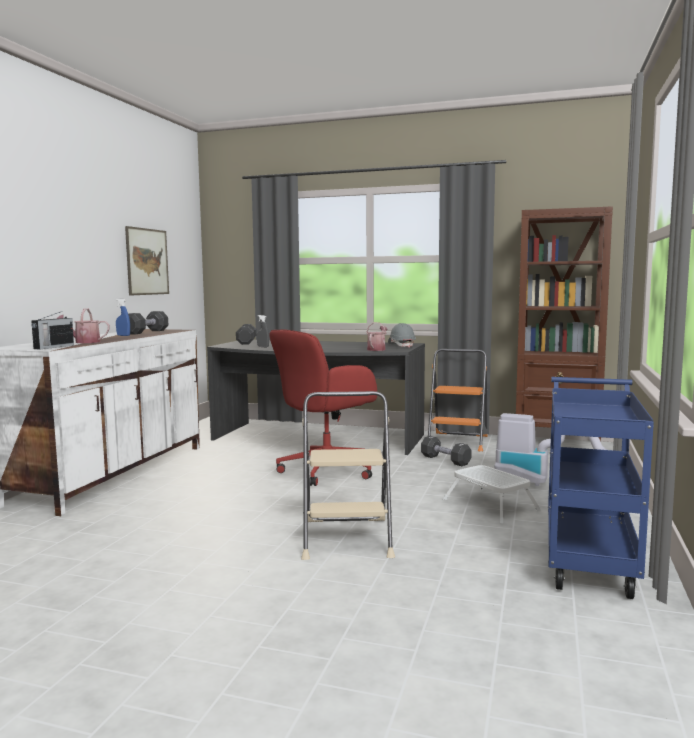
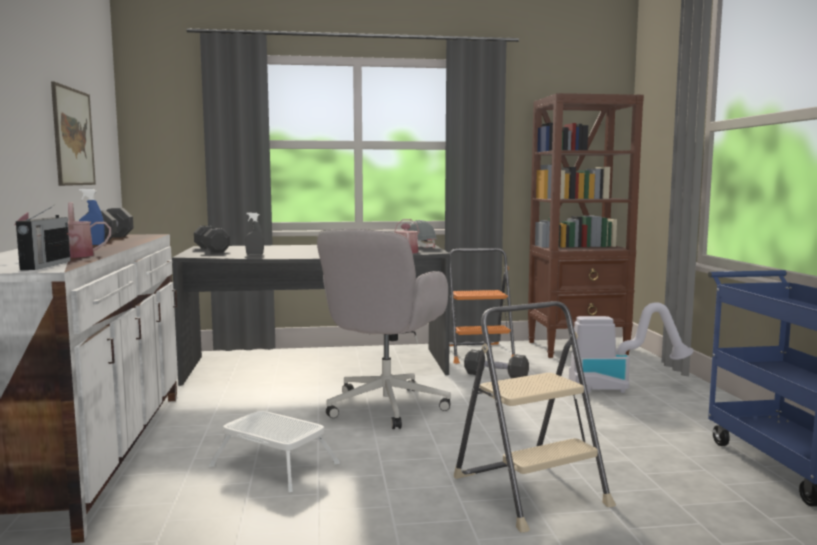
camera: 25 degrees left, 0 degrees up
red office chair [269,330,377,486] -> grey office chair [317,229,451,429]
white step ladder [443,465,541,523] -> white step ladder moved to [209,411,340,492]

